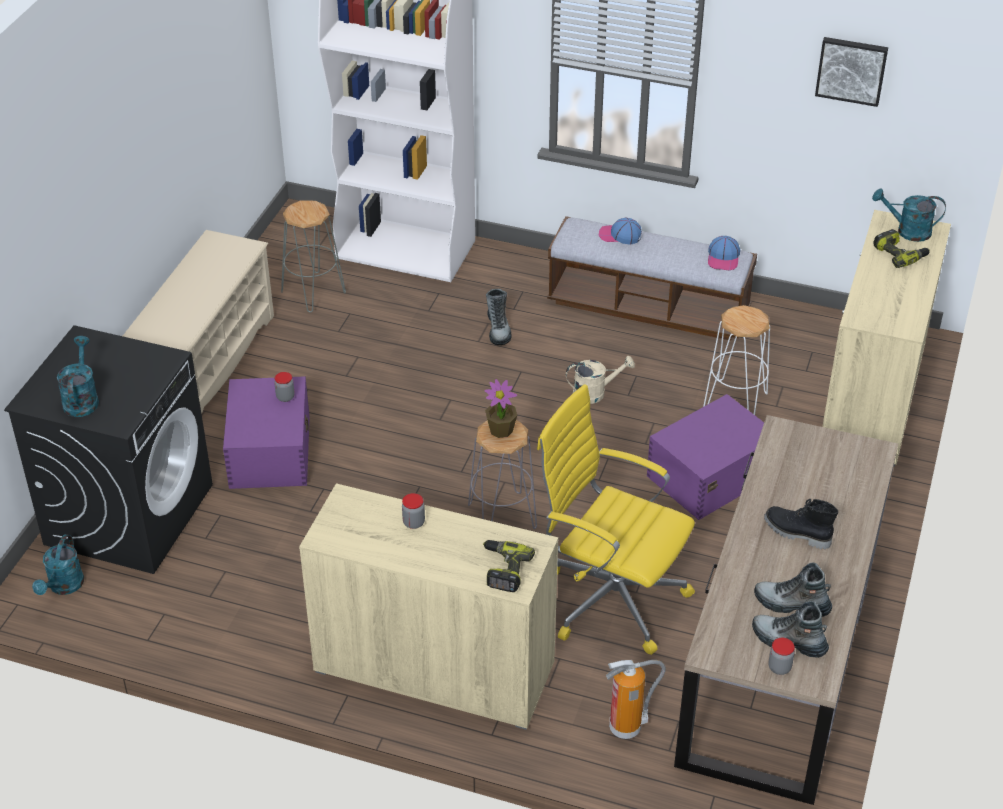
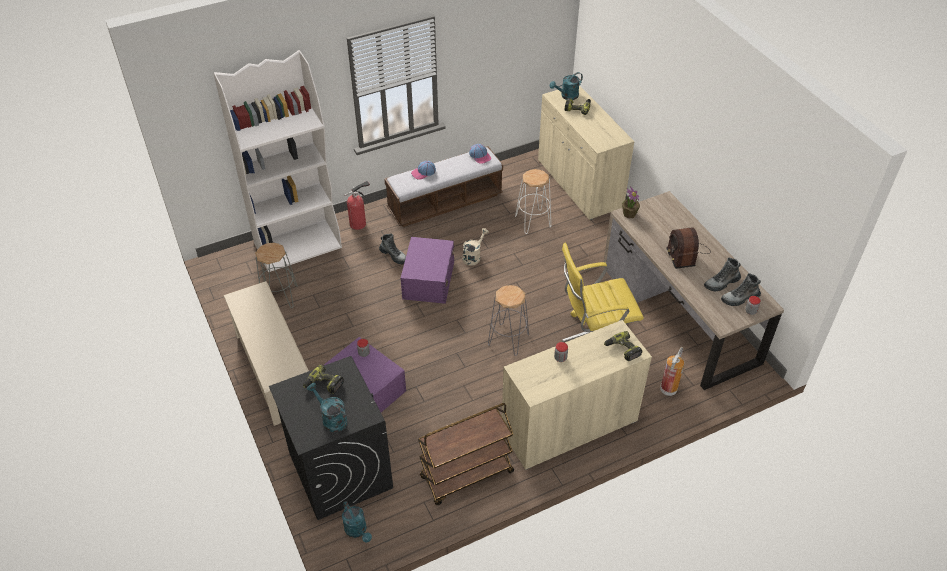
camera: 45 degrees left, 5 degrees up
potted plant [484,379,517,438] -> potted plant moved to [622,186,640,219]
purple storage box [647,394,764,520] -> purple storage box moved to [401,237,455,304]
black boot [764,499,838,549] -> radio [666,227,710,269]
picture [815,37,888,107] -> none
none -> power drill [303,365,344,394]
none -> fire extinguisher [344,181,370,230]
none -> brown cart [418,403,514,505]

